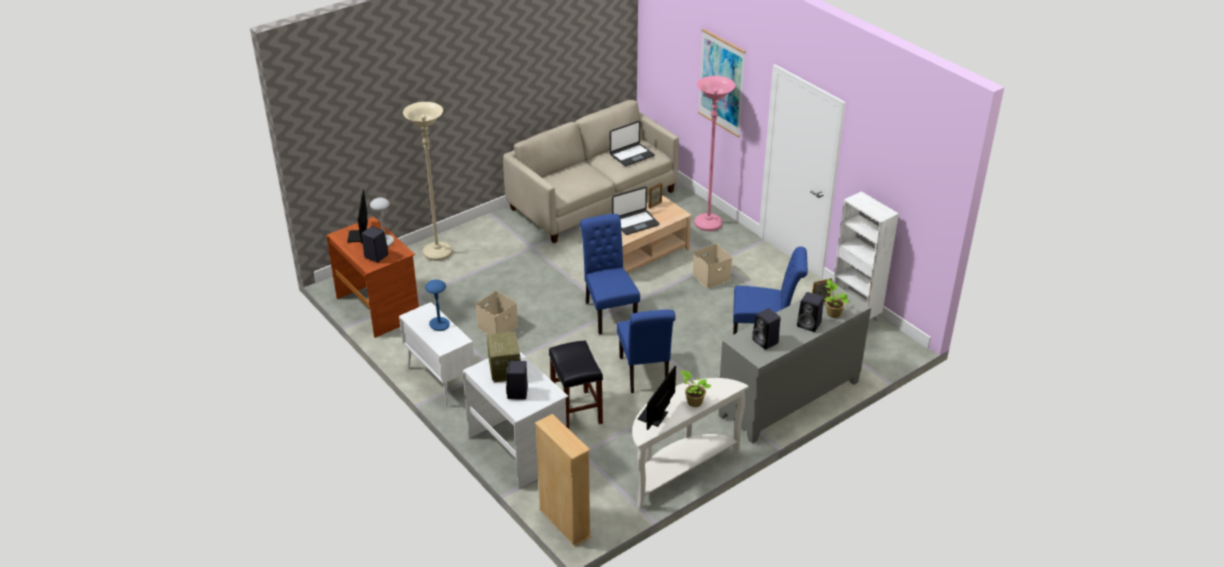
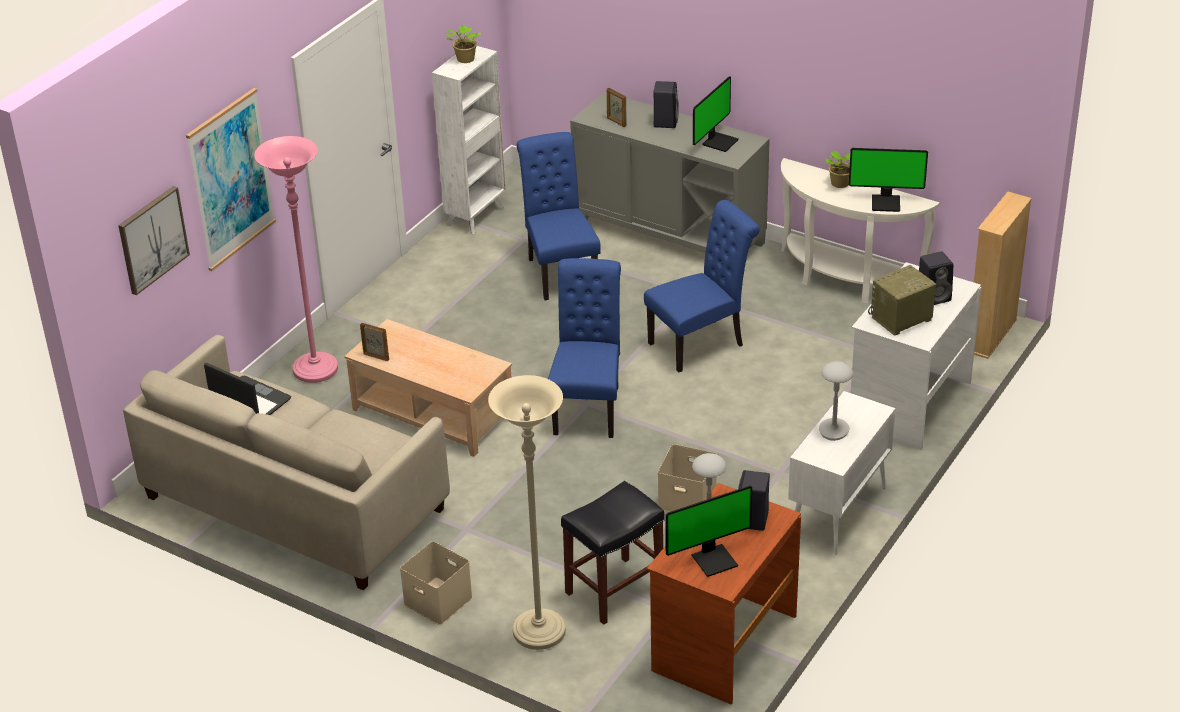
camera: 110 degrees left, 0 degrees up
blue table lamp [425,280,450,331] -> grey table lamp [819,361,854,441]
black stool [549,340,603,429] -> black stool moved to [561,481,665,625]
blue chair [580,214,640,335] -> blue chair turned 135 degrees clockwise [548,258,621,438]
laptop [612,187,660,235] -> none
beige storage box [692,243,732,289] -> beige storage box moved to [400,541,473,625]
black speaker [752,308,781,350] -> monitor [693,76,739,152]
potted plant [825,279,849,318] -> potted plant moved to [444,25,481,63]
none -> picture [118,186,190,295]

